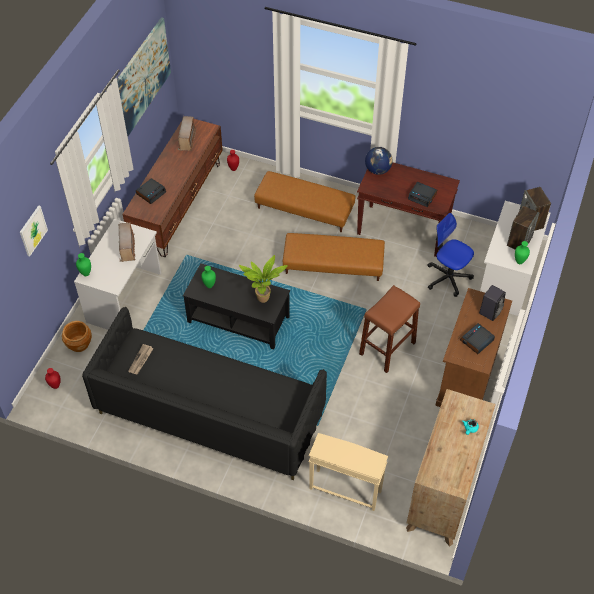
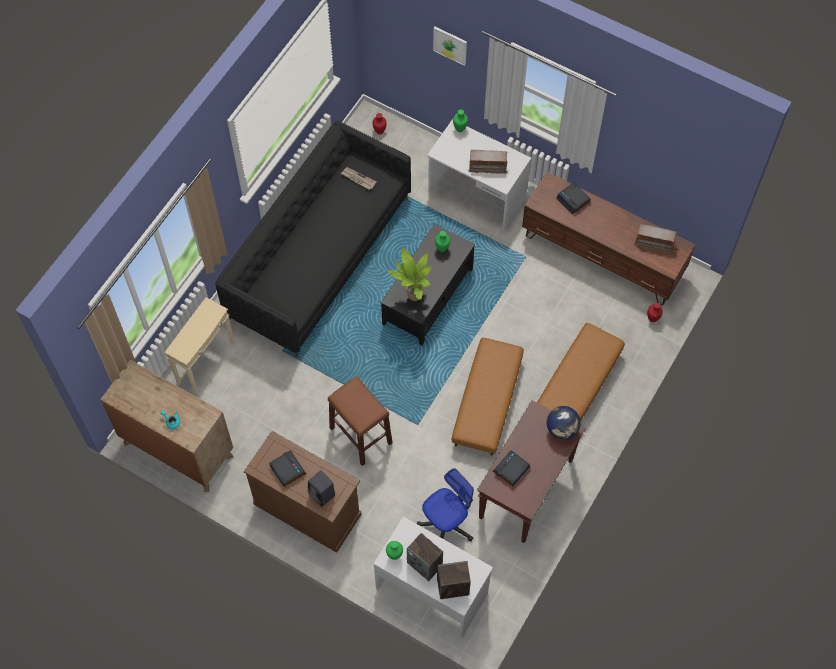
camera: 100 degrees right, 10 degrees up
brown planter [62,321,92,352] -> none
picture [117,17,171,136] -> none

